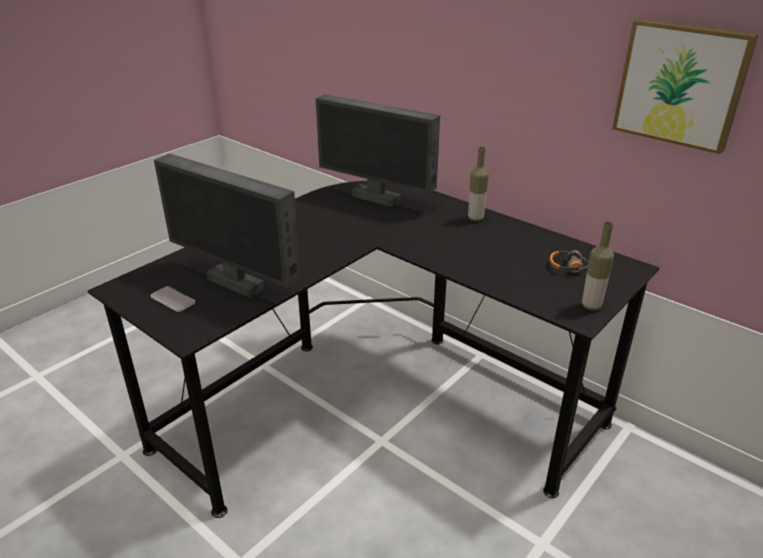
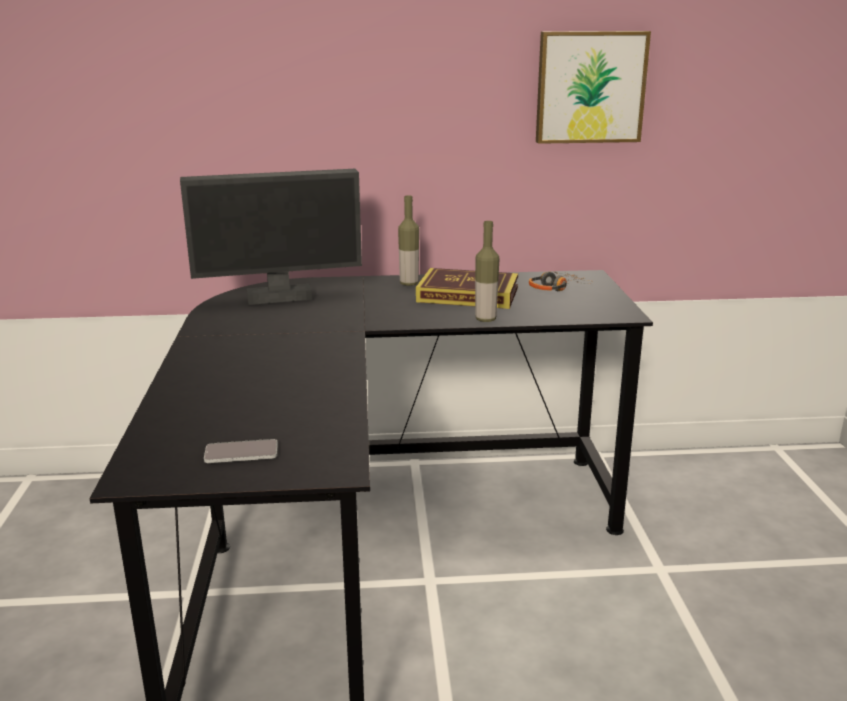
camera: 45 degrees left, 10 degrees down
monitor [154,154,301,298] -> none
bottle [582,222,614,311] -> bottle moved to [475,221,500,322]
none -> book [416,268,518,309]

